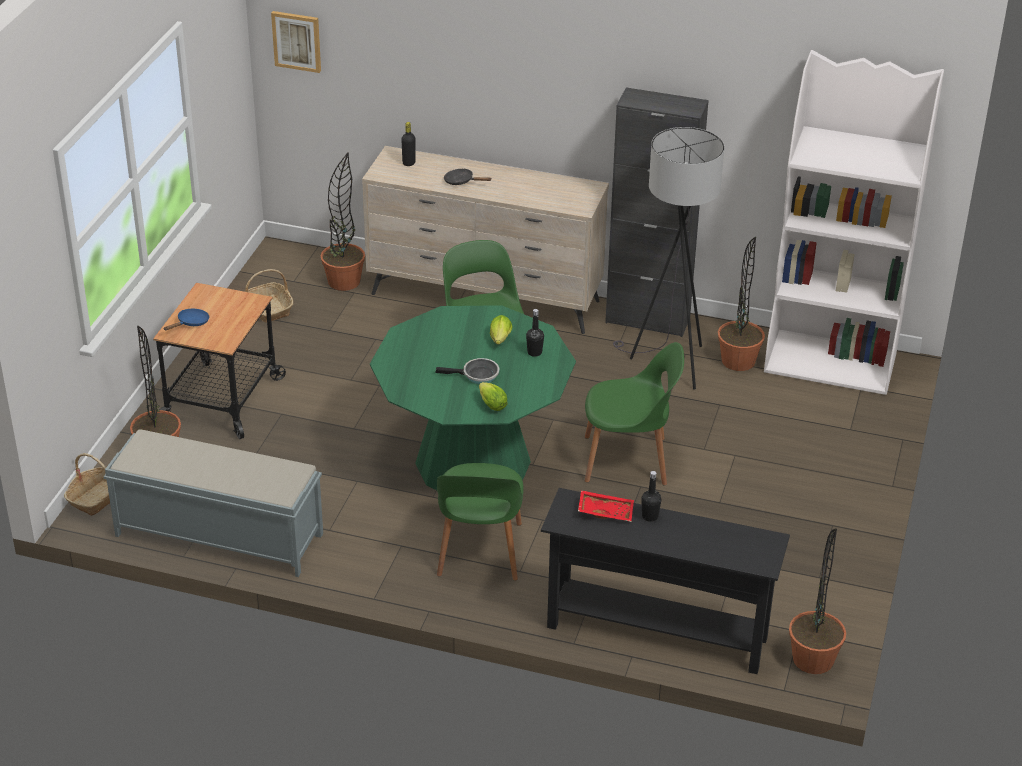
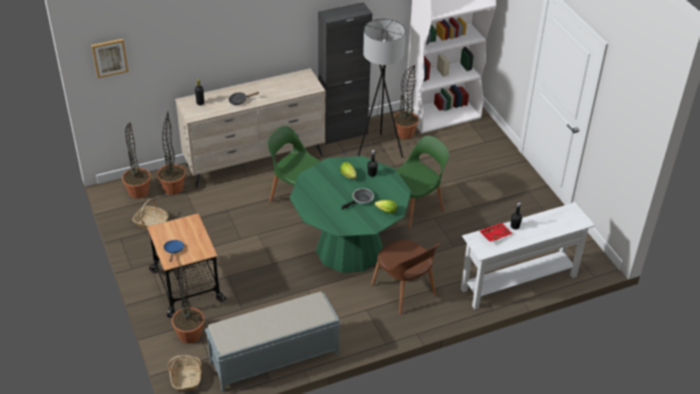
camera: 40 degrees left, 5 degrees up
green chair [437,463,524,581] -> brown chair [371,240,441,315]
black console table [541,488,790,674] -> white console table [461,202,595,309]
potted plant [789,529,846,674] -> potted plant moved to [122,122,150,199]

